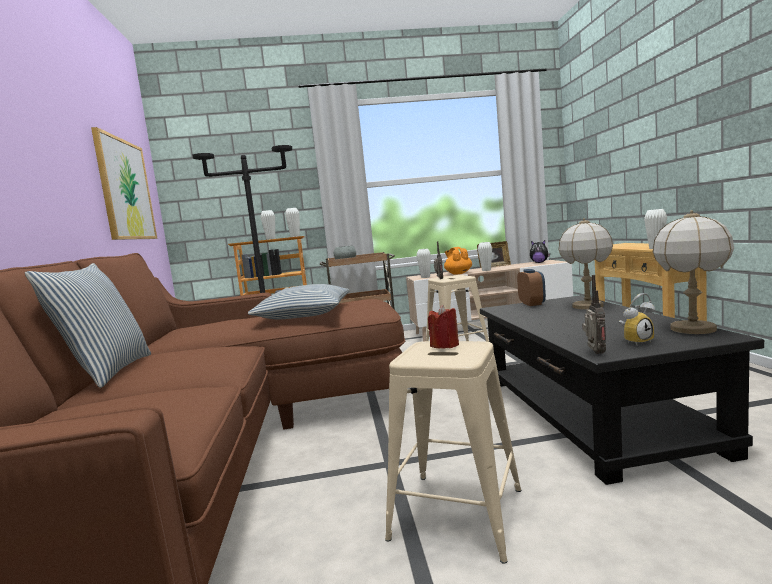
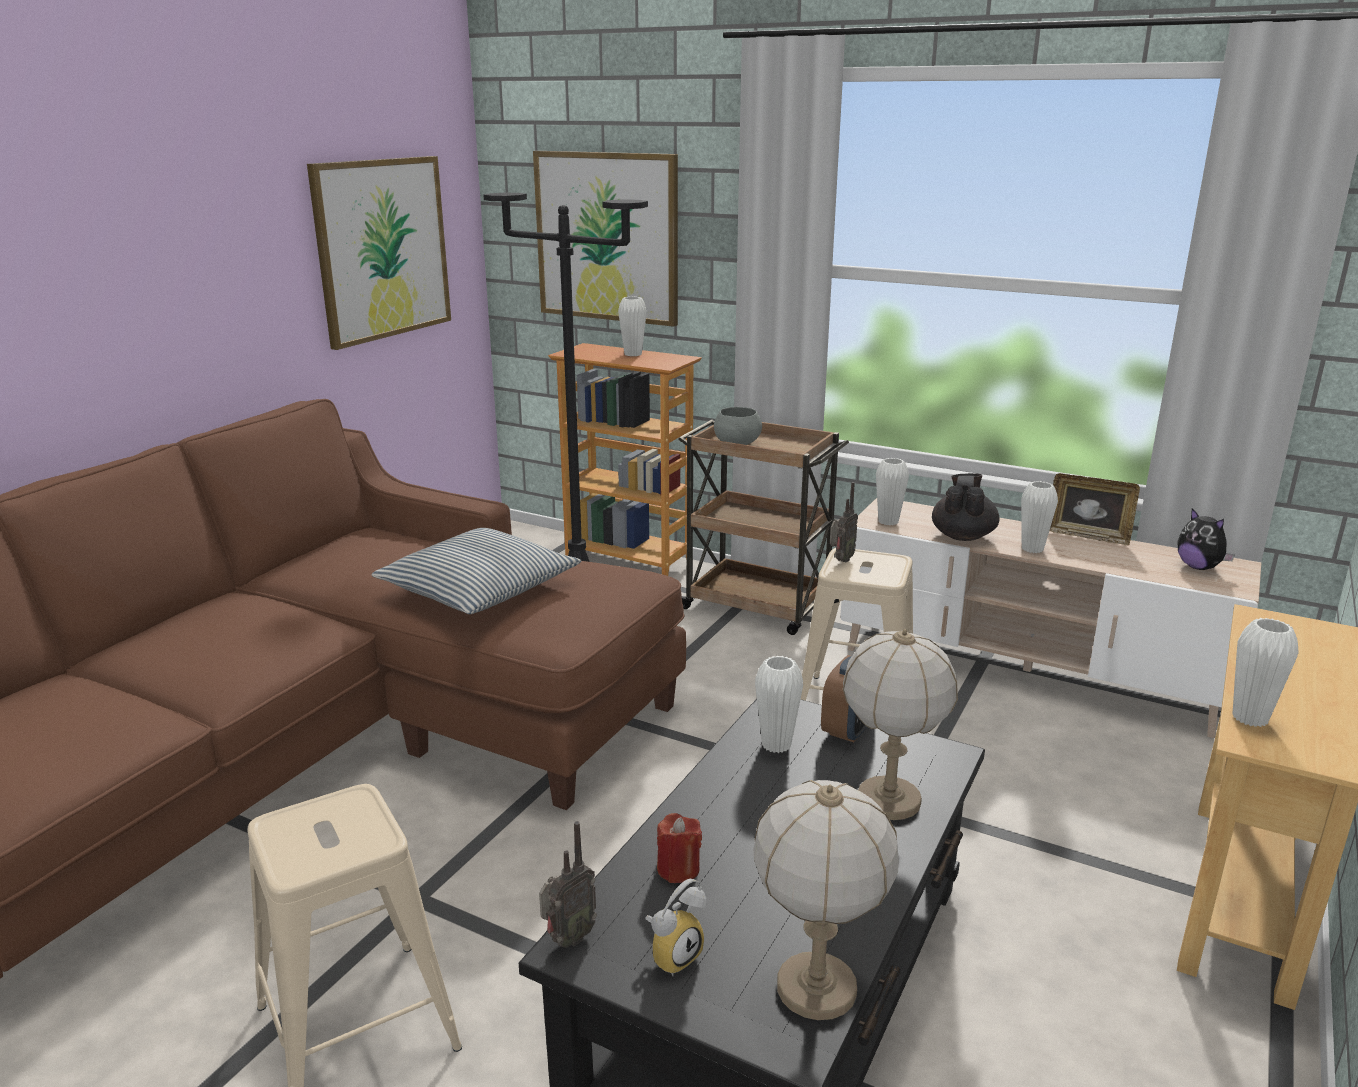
camera: 35 degrees right, 15 degrees up
pillow [25,263,151,388] -> none
white vase [285,208,300,237] -> white vase moved to [755,656,803,753]
red candle [428,305,459,349] -> red candle moved to [657,813,702,883]
orange teapot [444,247,472,275] -> black teapot [932,473,999,541]
alarm clock [619,293,655,346] -> alarm clock turned 60 degrees counterclockwise [645,879,707,976]
none -> picture [533,151,678,327]

